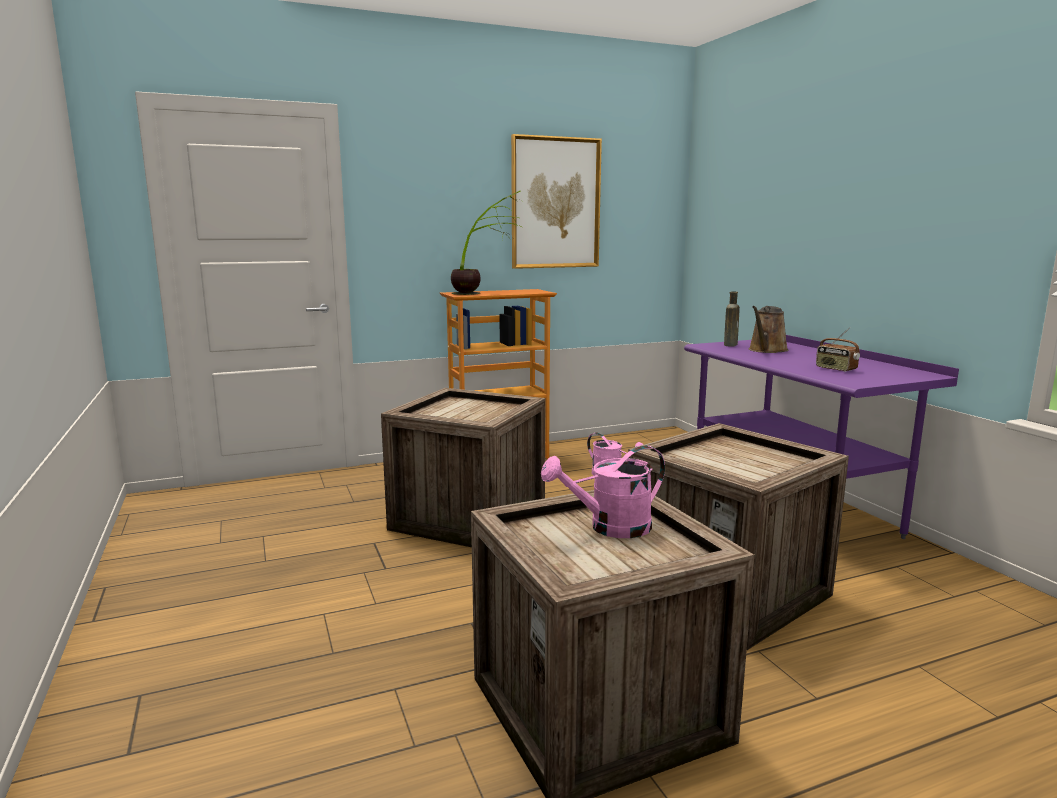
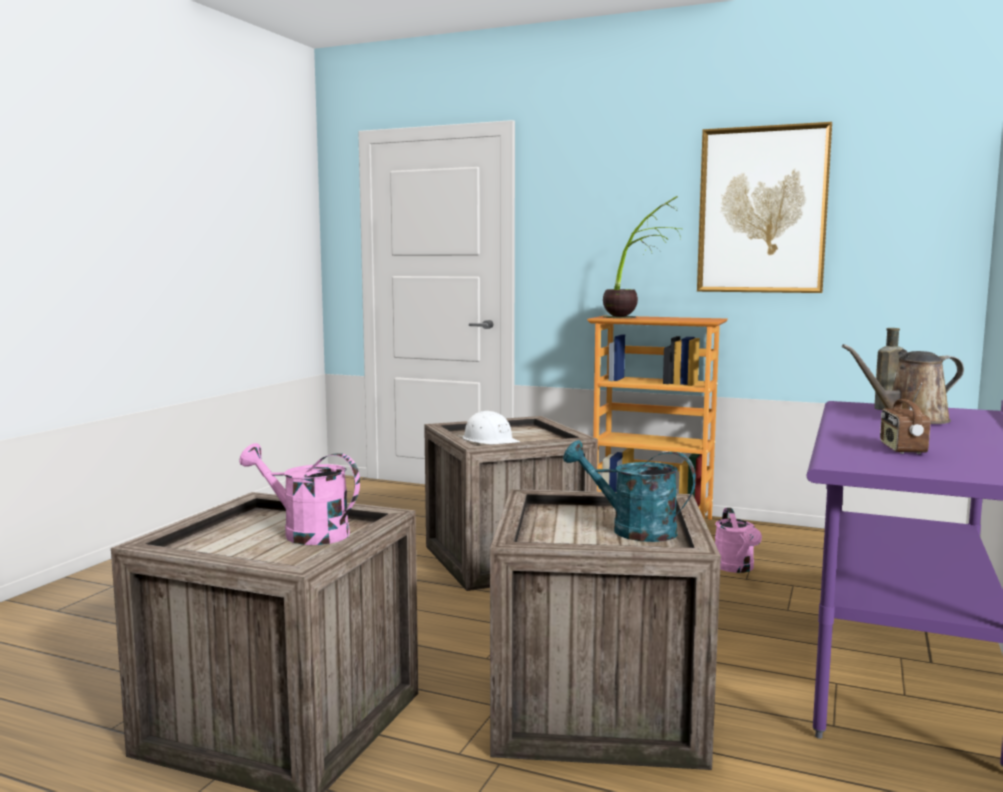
camera: 45 degrees right, 5 degrees down
none -> white hard hat [462,411,520,445]
none -> turquoise watering can [563,440,696,542]

